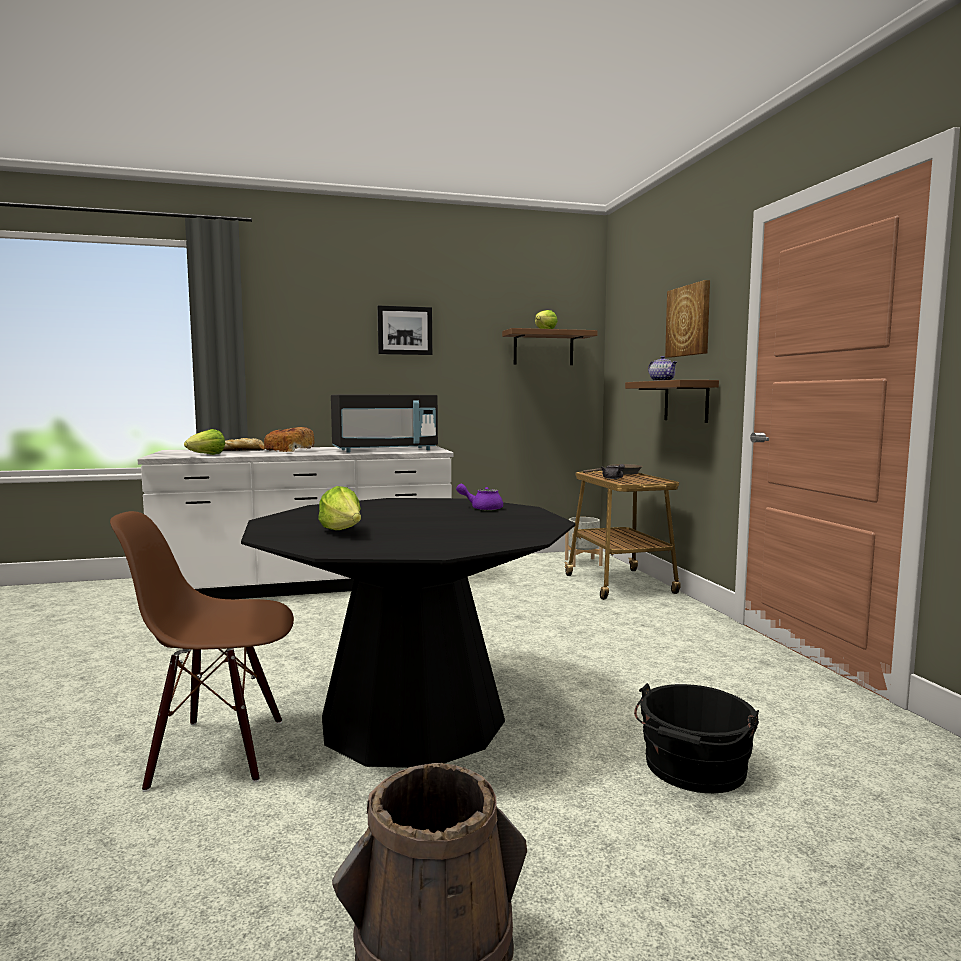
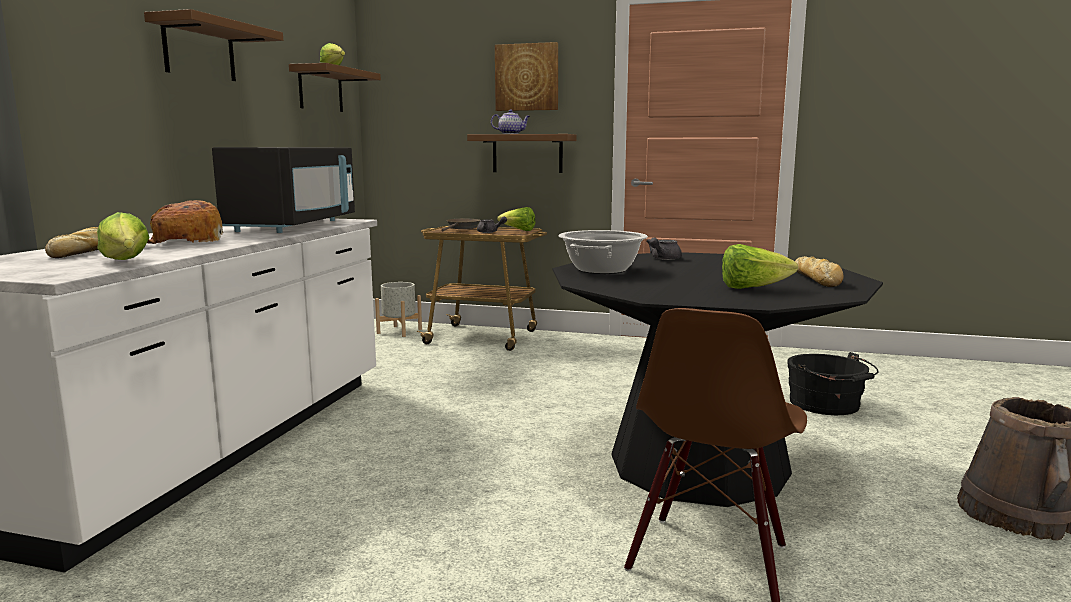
camera: 60 degrees left, 5 degrees up
picture [377,306,432,355] -> brown shelf [144,9,283,81]
purple teapot [456,484,503,511] -> grey teapot [646,238,682,260]
none -> lettuce [497,207,536,231]
none -> cooking pot [559,230,648,274]
none -> bread [795,256,843,287]

